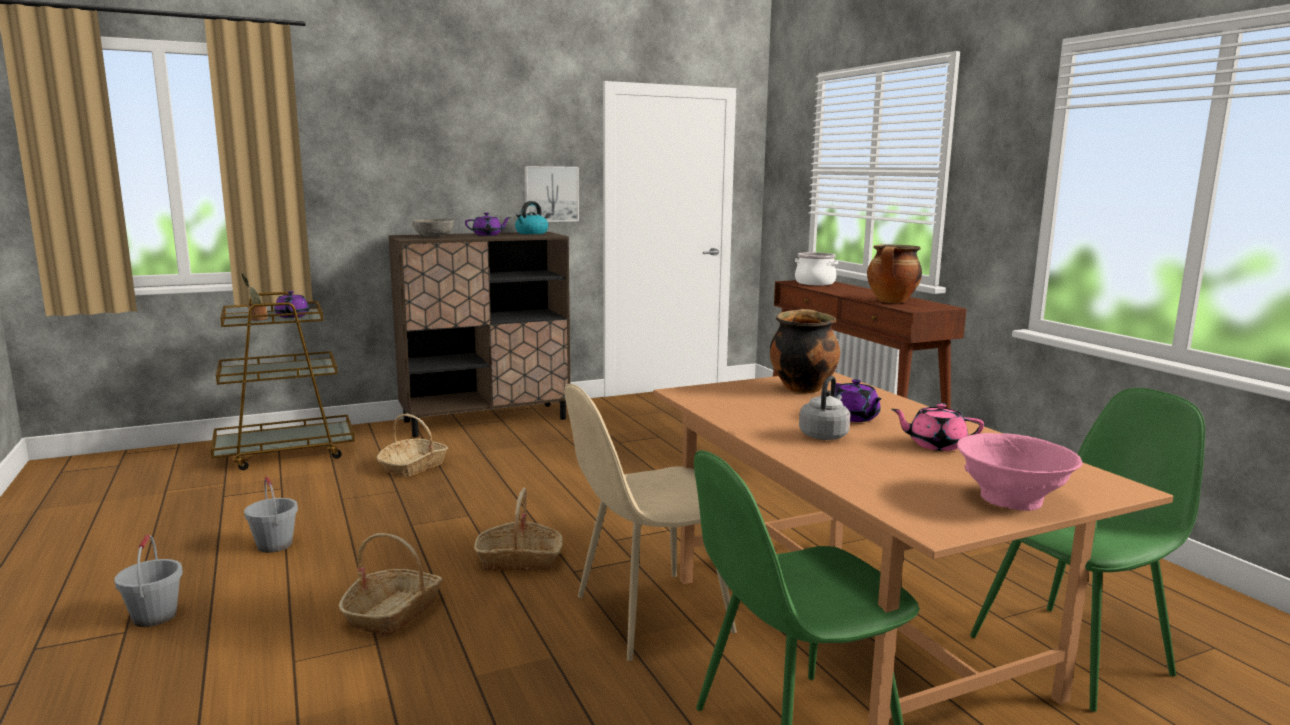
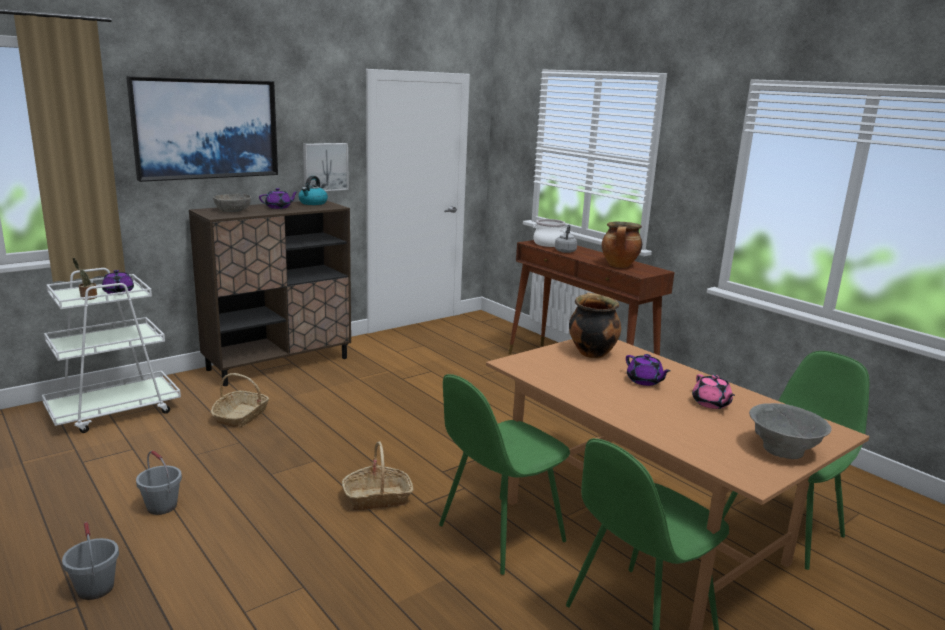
camera: 15 degrees left, 5 degrees up
brown cart [211,292,355,470] -> white cart [42,268,181,433]
basket [339,533,443,636] -> none
beige chair [564,384,737,661] -> green chair [439,374,570,575]
grey kettle [799,376,850,440] -> grey kettle moved to [555,225,577,253]
pink teapot [891,403,984,451] -> pink teapot turned 105 degrees counterclockwise [692,374,735,409]
pink bowl [957,433,1082,511] -> grey bowl [749,403,832,459]
none -> picture [126,76,278,182]

